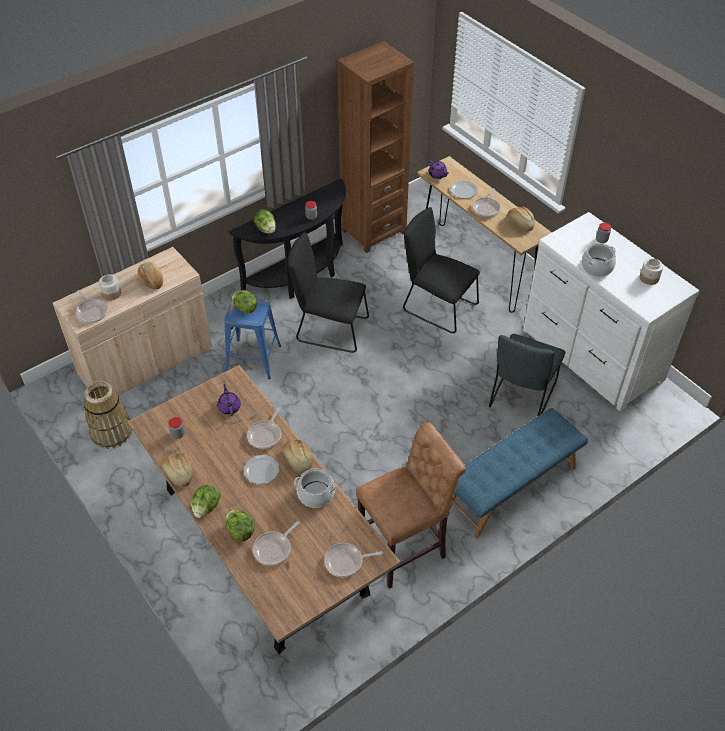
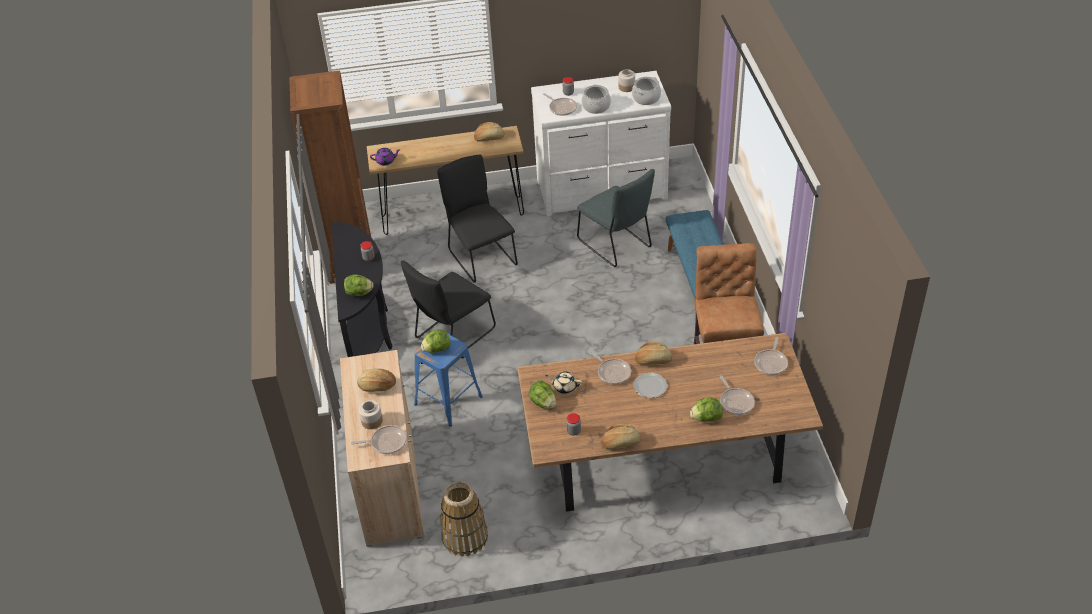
camera: 60 degrees left, 5 degrees down
lettuce [191,485,221,518] -> lettuce moved to [529,380,556,409]
purple teapot [217,384,241,416] -> beige teapot [545,372,582,394]
cooking pot [294,468,337,508] -> cooking pot moved to [632,77,661,105]
black chair [403,207,480,333] -> black chair turned 90 degrees clockwise [437,154,518,283]
plate [450,181,478,198] -> none
frying pan [472,188,501,217] -> frying pan moved to [543,93,577,116]

